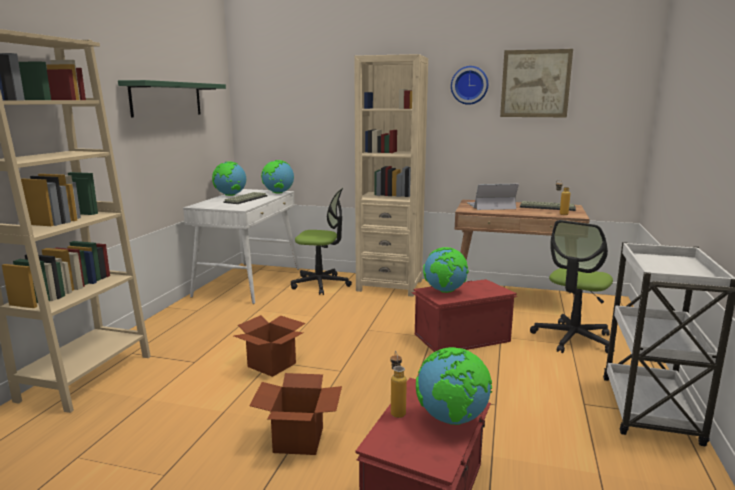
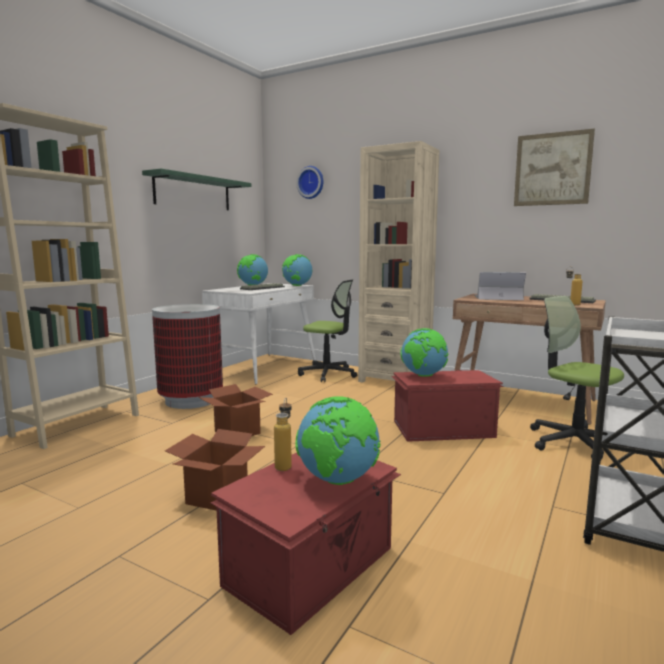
camera: 15 degrees right, 5 degrees down
wall clock [451,66,488,105] -> wall clock moved to [296,166,324,199]
office chair [530,220,613,354] -> office chair turned 90 degrees clockwise [530,296,624,459]
none -> trash can [152,304,223,409]

